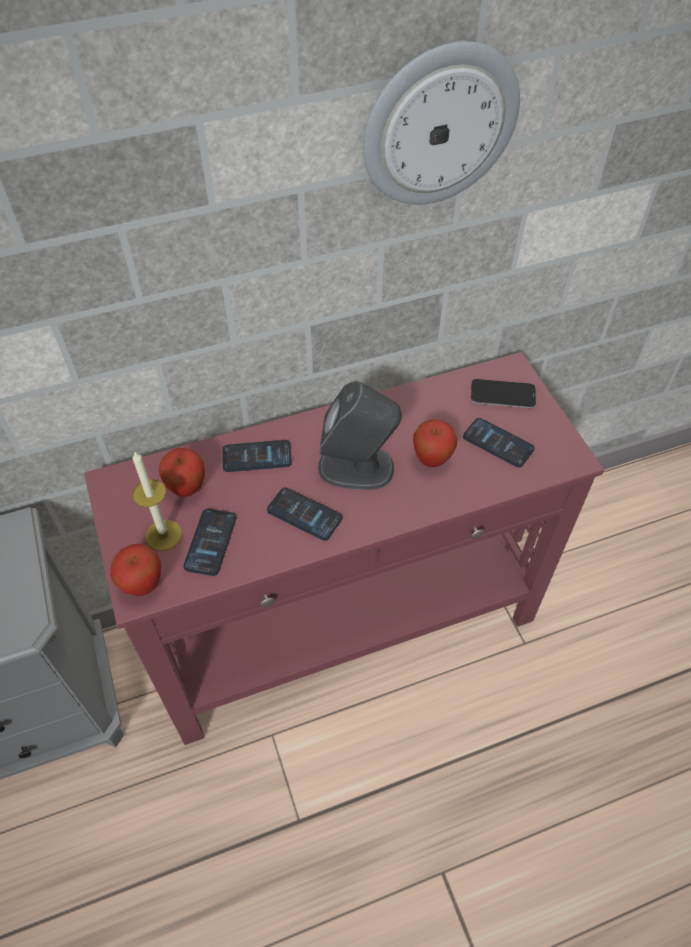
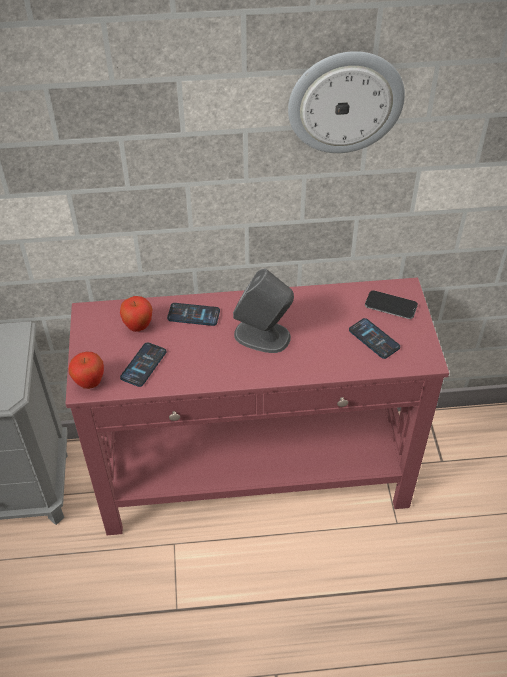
camera: 15 degrees right, 5 degrees down
candle [132,451,182,551] -> none
phone [267,488,342,540] -> none
apple [413,419,457,467] -> none

